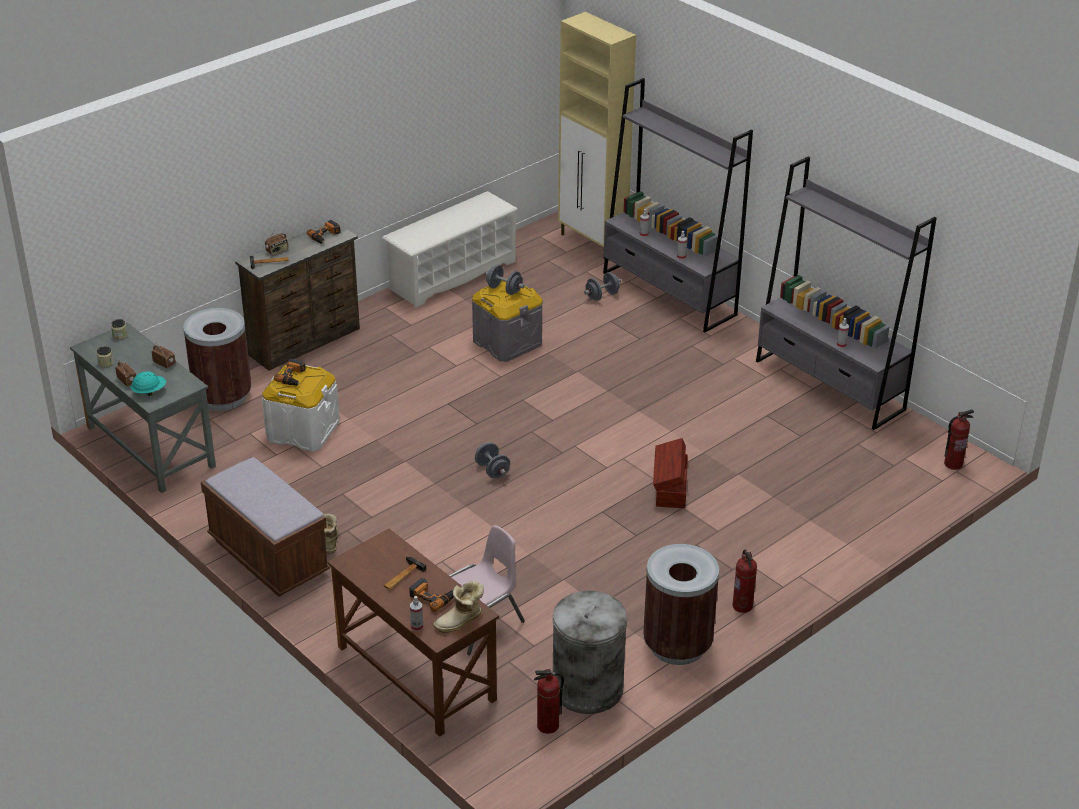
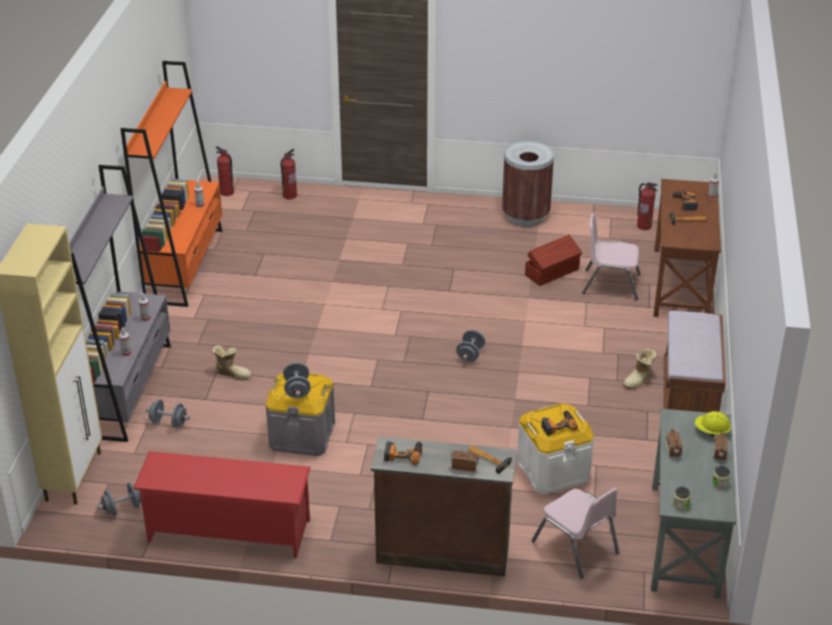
camera: 130 degrees left, 0 degrees up
turquoise hard hat [131,371,166,396] -> yellow hard hat [695,411,731,437]
brown trash can [183,308,251,411] -> pink chair [531,488,619,579]
white shoe rack [382,191,518,308] -> red shoe rack [133,451,311,558]
boot [433,581,484,633] -> boot moved to [212,345,252,380]
grey trash can [553,591,627,714] -> none
brown storage box [653,438,688,508] -> brown storage box moved to [525,235,582,286]
fire extinguisher [733,550,757,613] -> fire extinguisher moved to [280,149,297,200]
grey bookcase [756,156,937,430] -> orange bookcase [120,61,222,307]
none -> grey dumbbell [97,482,141,516]

